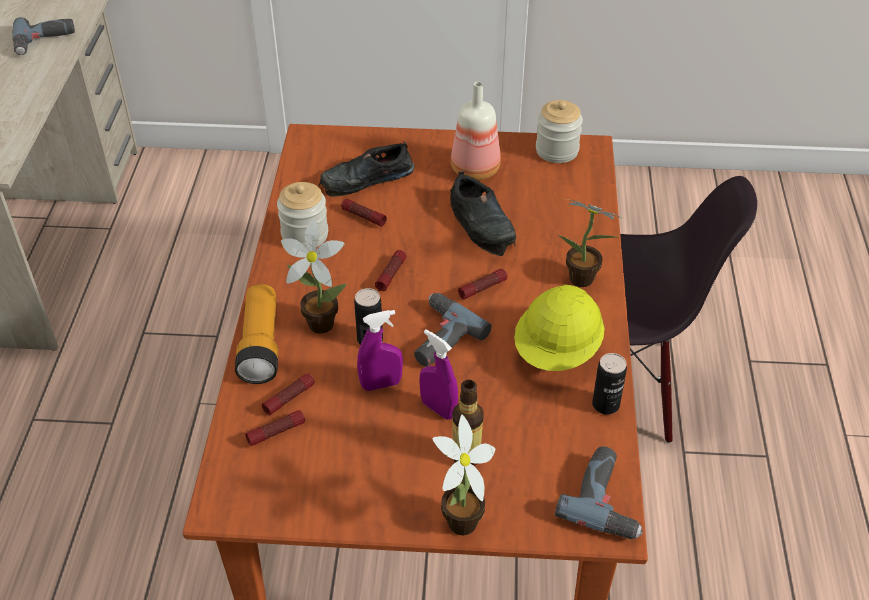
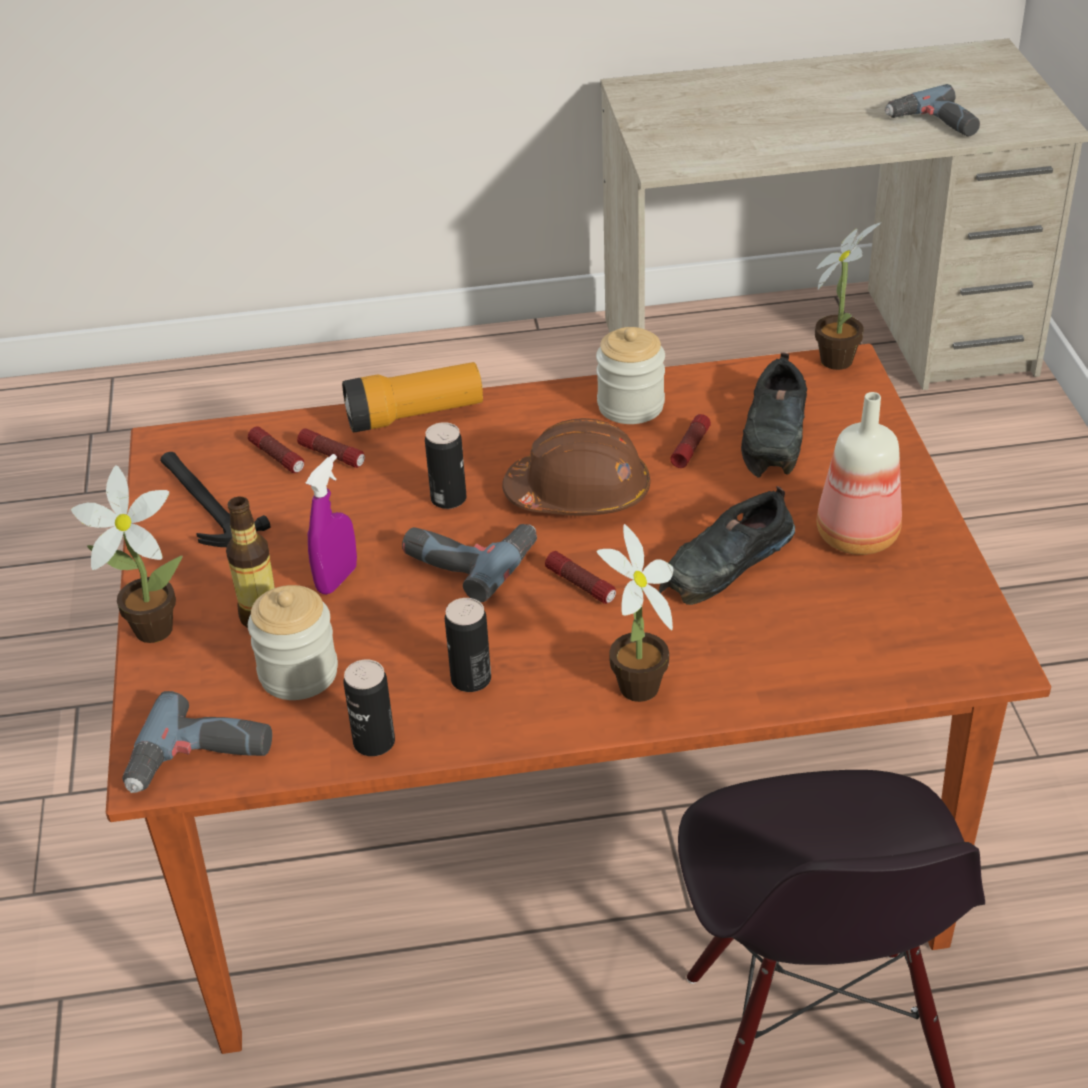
camera: 80 degrees right, 5 degrees down
potted plant [281,218,346,334] -> potted plant moved to [815,222,882,370]
black shoe [318,141,414,197] -> black shoe turned 135 degrees counterclockwise [741,352,807,478]
purple spray bottle [357,310,403,391] -> none
flashlight [375,250,406,291] -> brown hard hat [502,418,650,516]
yellow hard hat [514,285,604,371] -> can [445,598,491,692]
jar [536,100,583,163] -> jar moved to [248,585,338,700]
none -> hammer [160,452,270,547]

